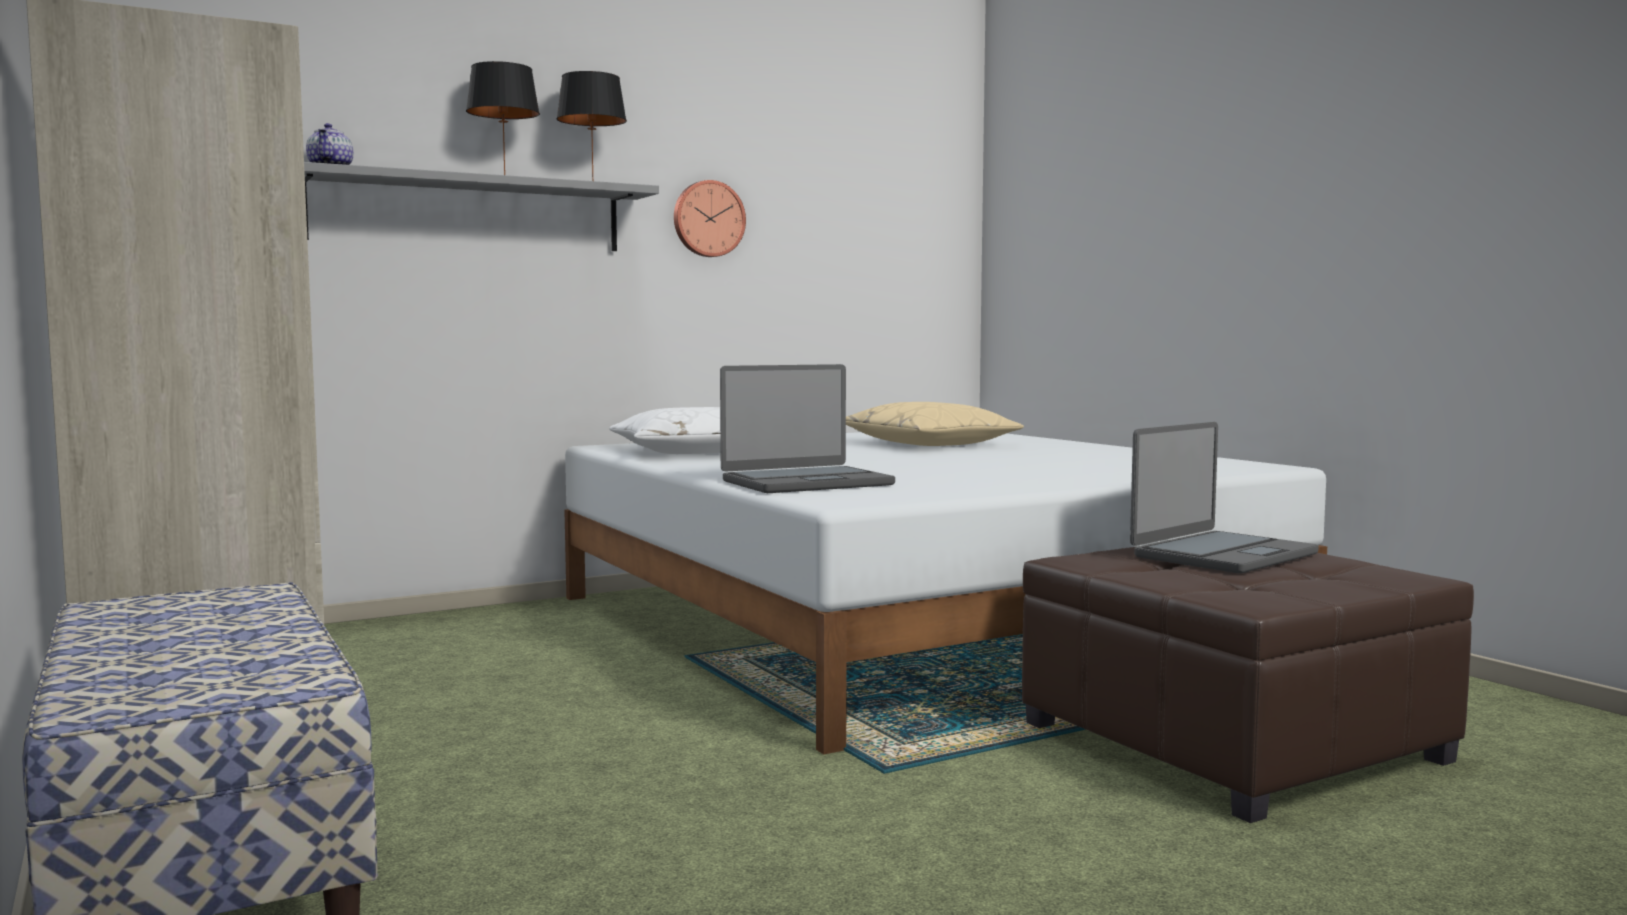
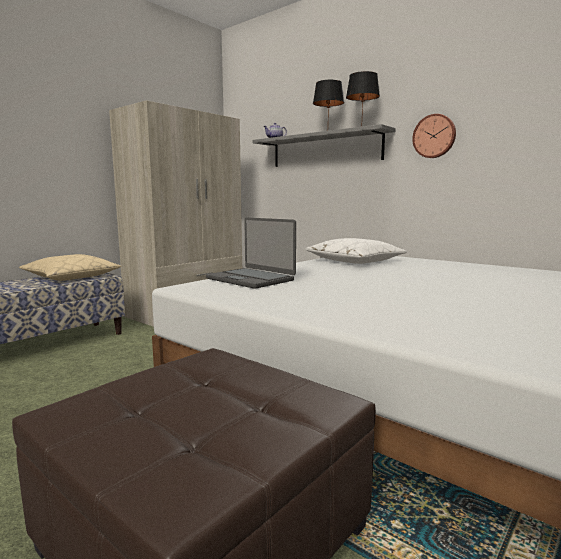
camera: 70 degrees right, 5 degrees up
beige pillow [846,402,1024,446] -> beige pillow moved to [19,254,121,281]
laptop [1130,422,1319,574] -> none

